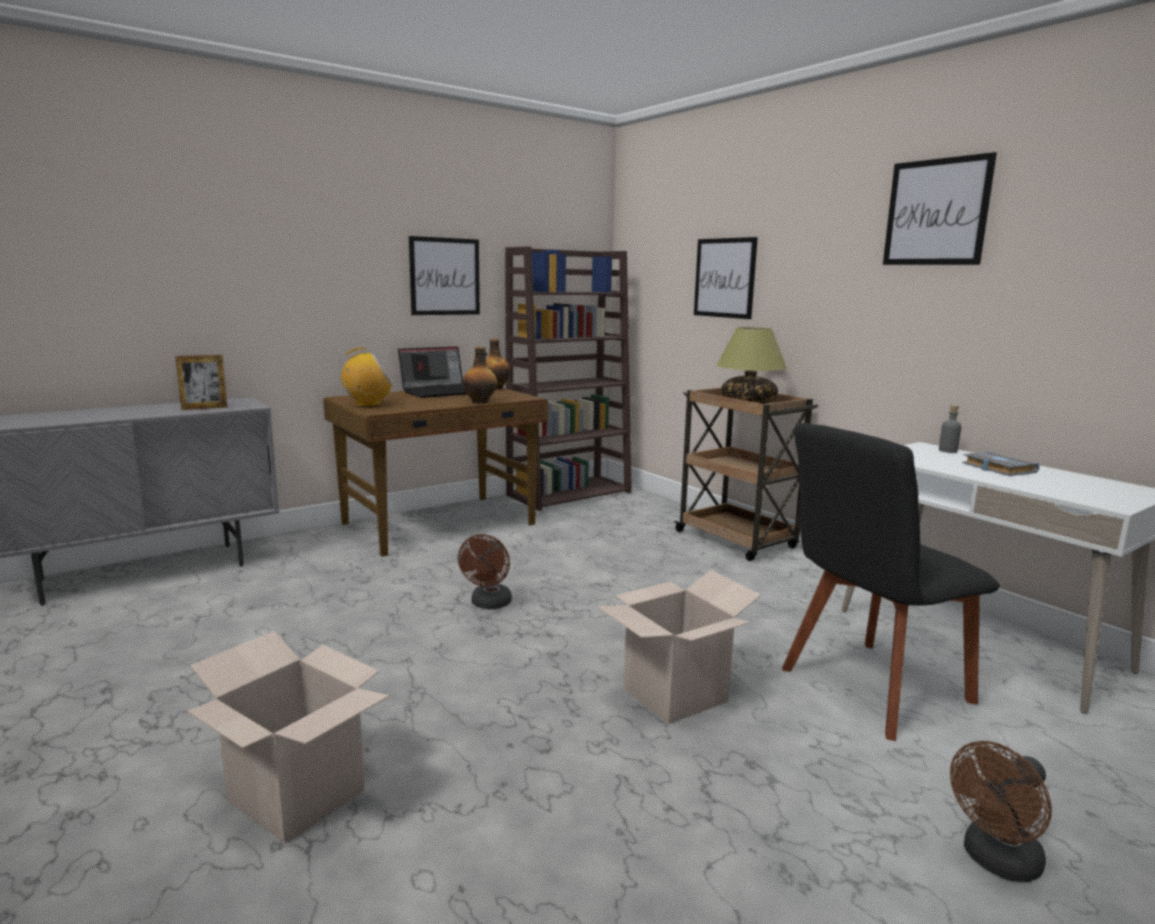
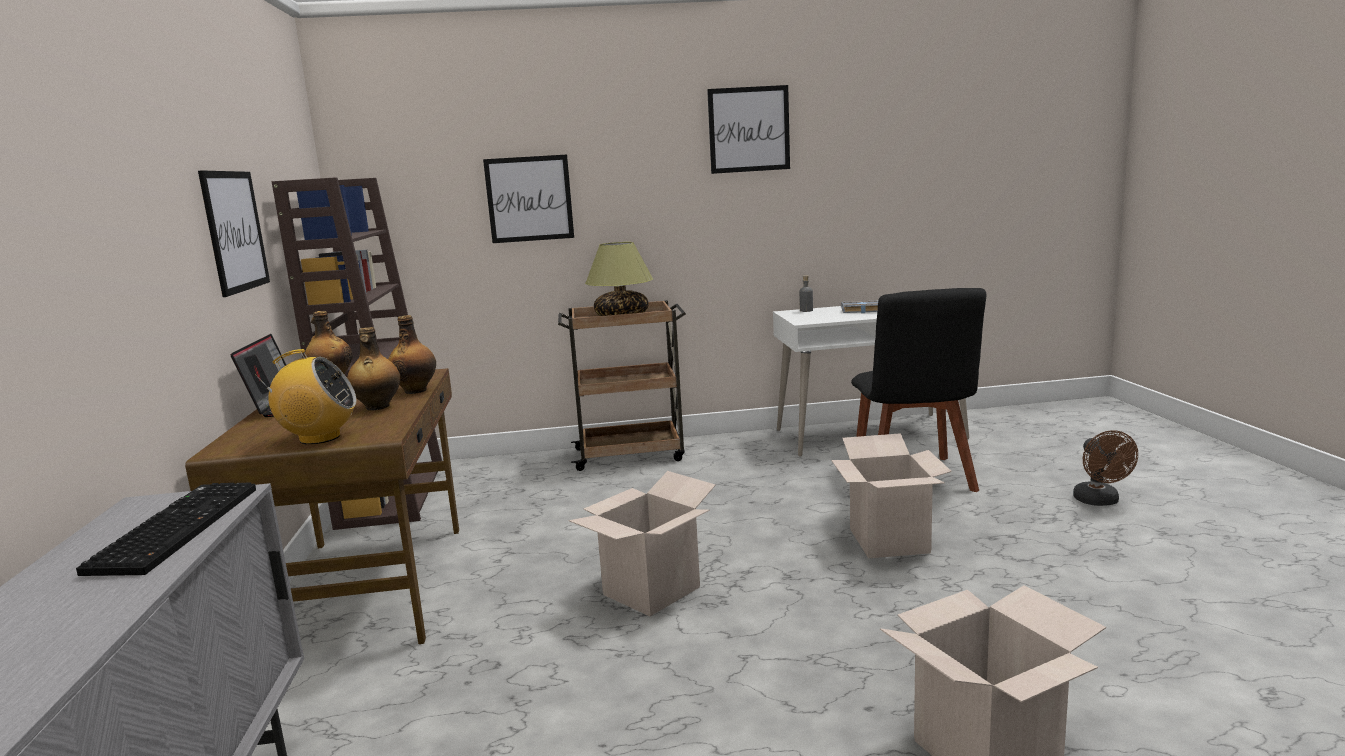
camera: 60 degrees left, 0 degrees up
picture frame [175,355,228,410] -> keyboard [76,483,256,576]
radio [341,347,392,407] -> radio turned 75 degrees clockwise [255,349,356,445]
brown fan [458,534,512,609] -> cardboard box [569,471,716,616]
none -> bottle [347,327,400,411]

